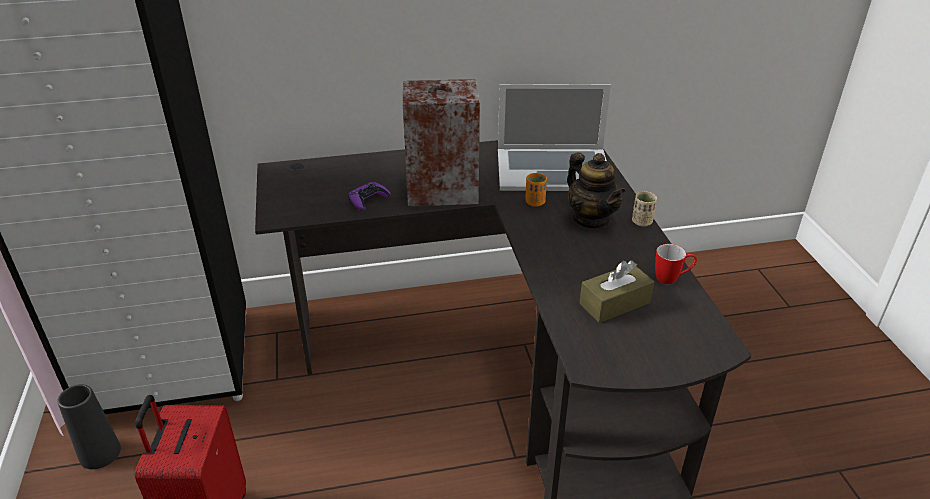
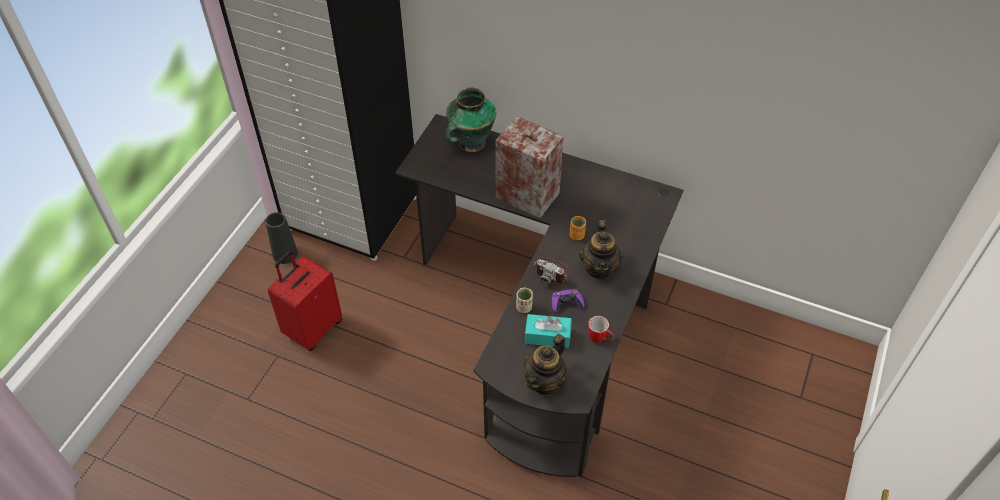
camera: 35 degrees right, 15 degrees up
purple game controller [348,182,390,211] -> purple game controller moved to [552,289,585,313]
laptop [498,84,611,191] -> none
brown tissue box [579,260,654,323] -> turquoise tissue box [525,314,571,348]
beige cup [632,191,657,227] -> beige cup moved to [516,288,533,313]
none -> vase [445,87,496,152]
none -> teapot [524,334,567,396]
none -> camera [533,257,569,285]

